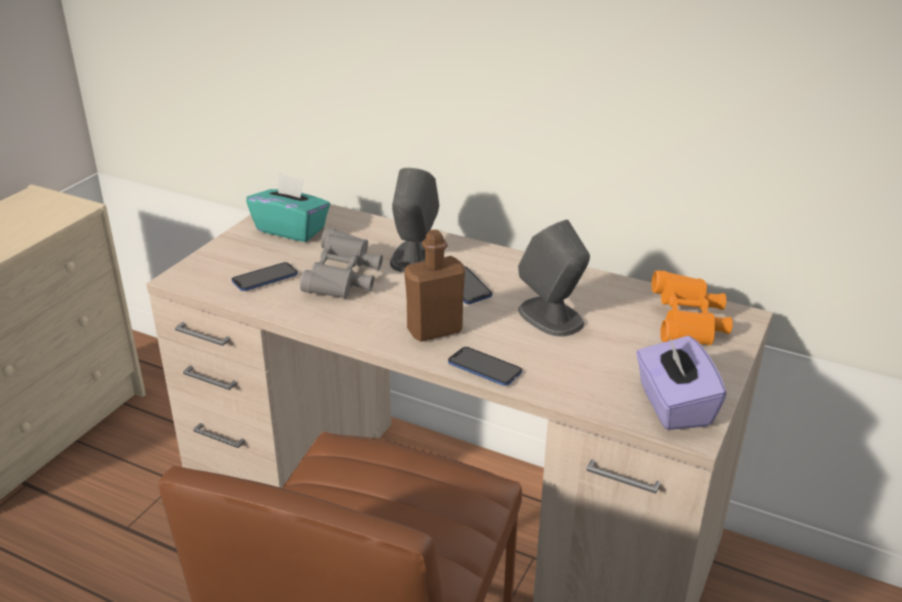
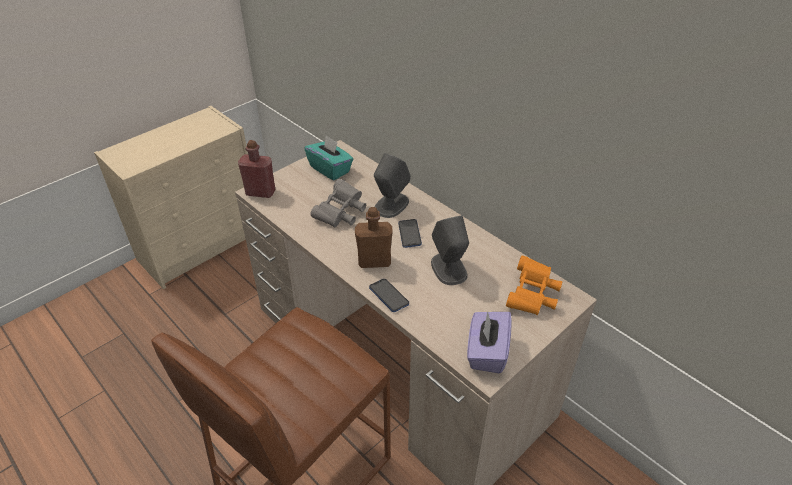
camera: 20 degrees right, 10 degrees up
phone [232,262,298,291] -> none
none -> red bottle [238,140,276,198]

